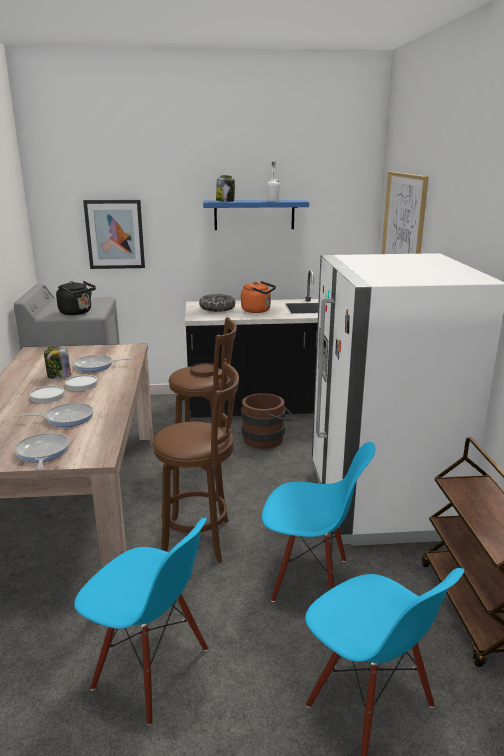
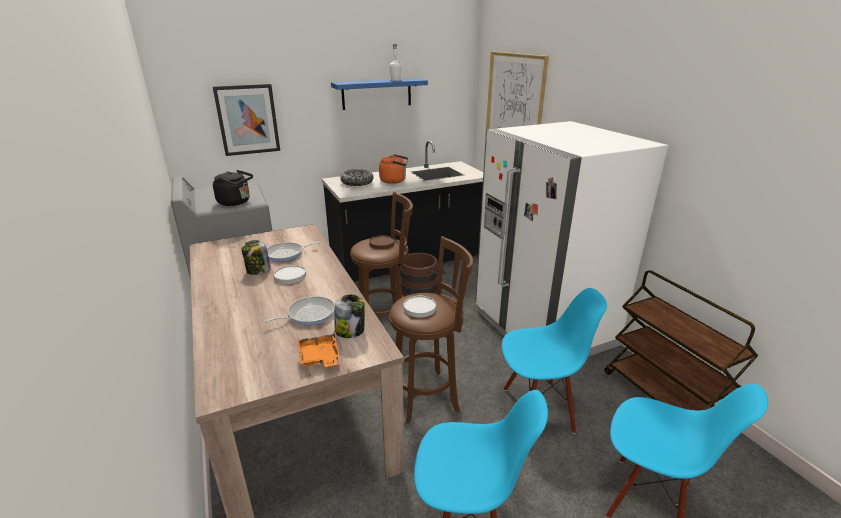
camera: 20 degrees left, 5 degrees up
frying pan [14,433,69,470] -> orange tray [297,333,340,367]
white plate [30,386,65,403] -> white plate moved to [403,296,436,317]
jar [216,175,235,202] -> jar moved to [334,294,365,338]

